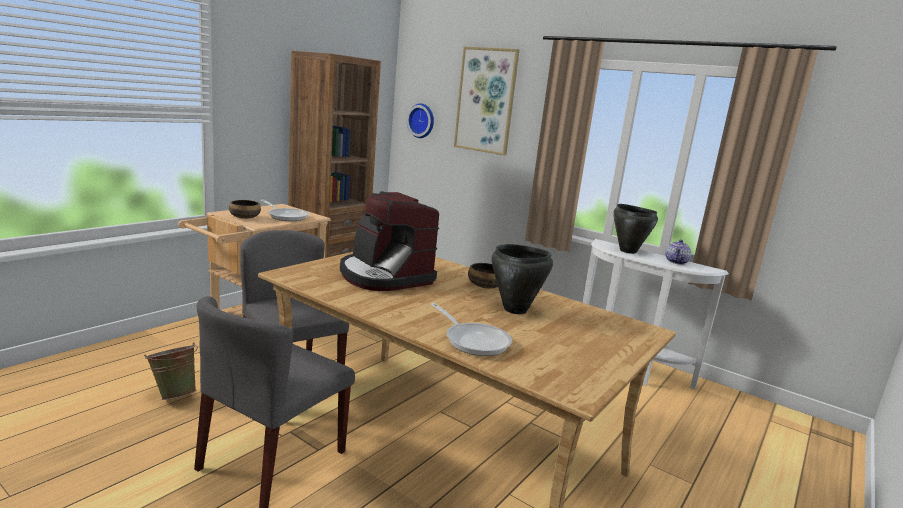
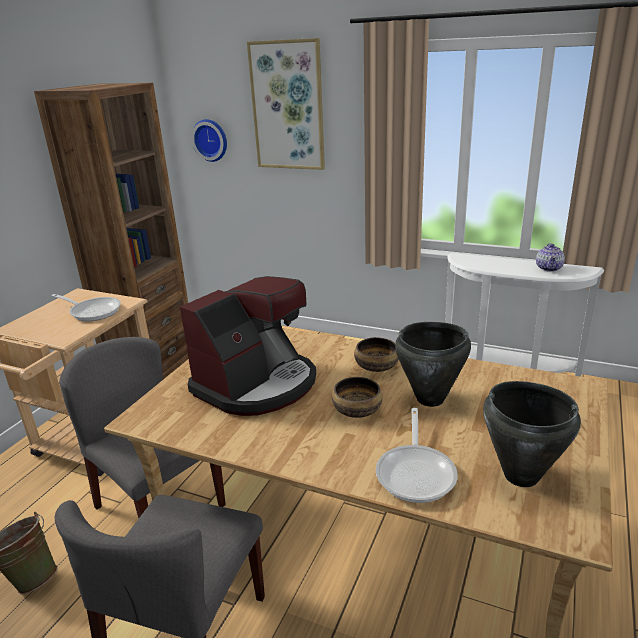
camera: 10 degrees left, 10 degrees up
bowl [229,200,261,219] -> bowl moved to [332,377,382,418]
coffee machine [340,191,439,291] -> coffee machine turned 90 degrees counterclockwise [180,276,316,416]
frying pan [430,303,512,356] -> frying pan turned 60 degrees clockwise [376,408,458,503]
black cooking pot [613,204,658,254] -> black cooking pot moved to [483,381,581,487]

